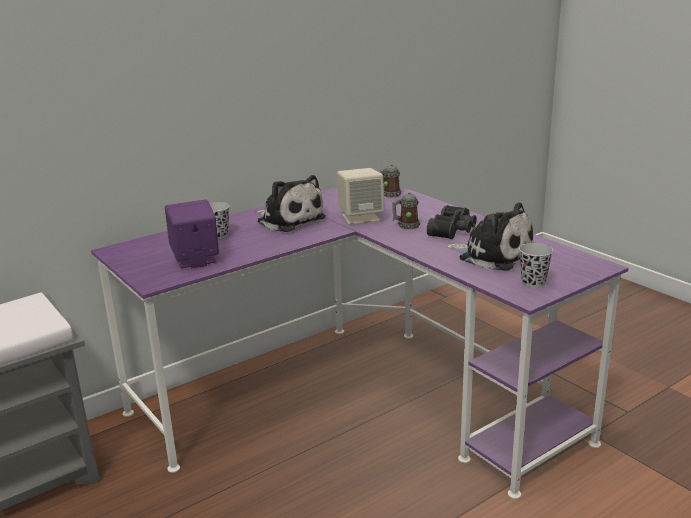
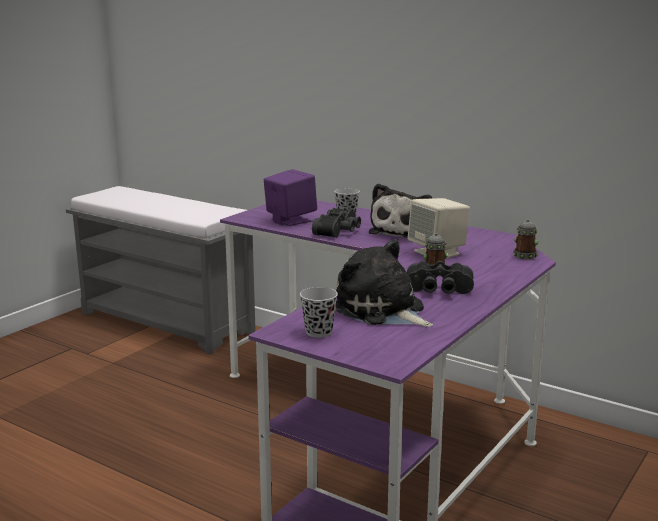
camera: 70 degrees right, 5 degrees down
plush toy [445,203,533,271] -> plush toy turned 120 degrees clockwise [335,239,433,327]
none -> black binoculars [312,208,361,238]

